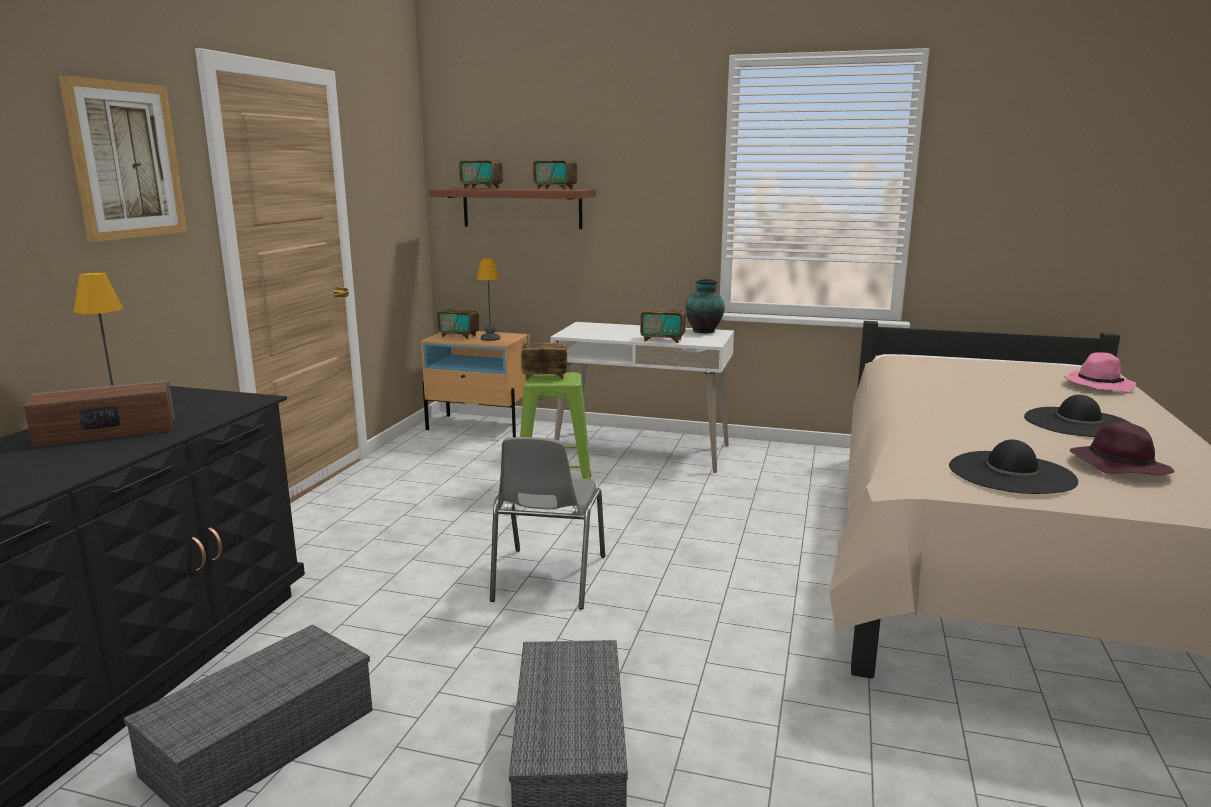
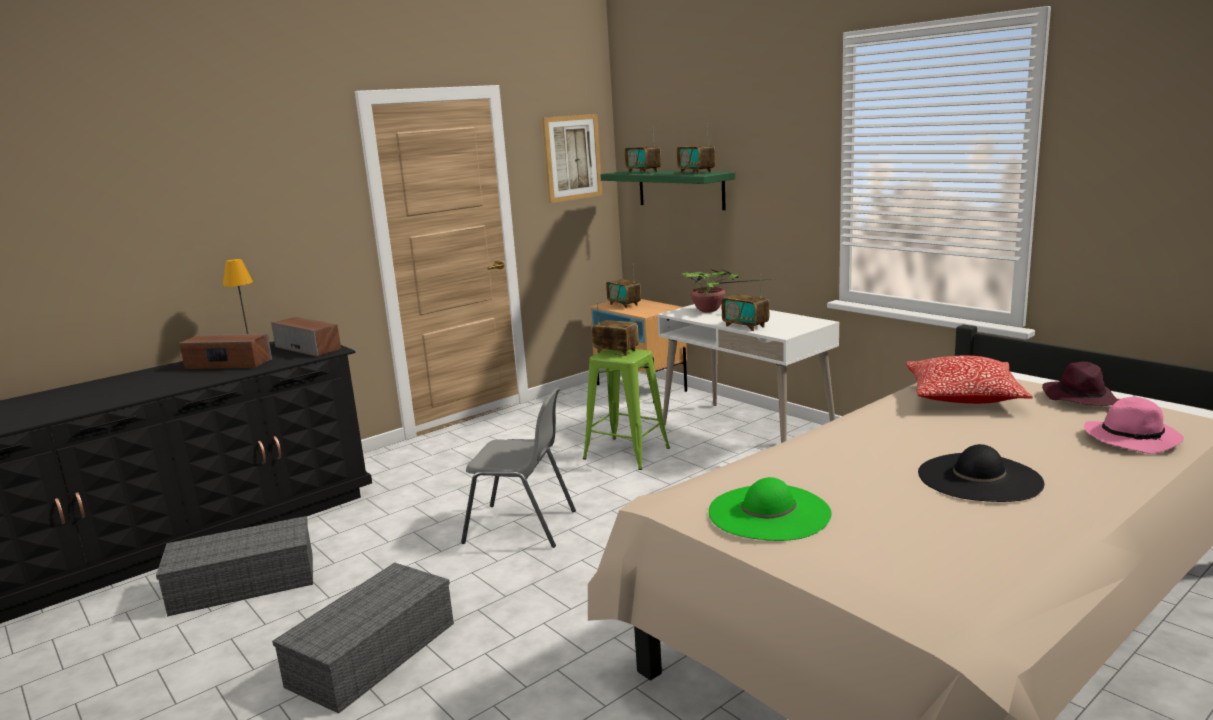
camera: 35 degrees right, 0 degrees up
picture [58,75,187,242] -> picture moved to [542,114,603,203]
brown shelf [430,188,596,229] -> green shelf [600,170,735,210]
table lamp [477,258,501,341] -> none
grey chair [490,437,605,609] -> grey chair turned 120 degrees counterclockwise [461,388,576,548]
vase [686,279,725,333] -> none
black hat [949,440,1078,494] -> green hat [709,477,832,541]
purple hat [1070,422,1175,475] -> purple hat moved to [1042,362,1119,405]
none -> speaker [271,317,341,357]
none -> potted plant [678,269,771,313]
none -> pillow [906,355,1033,404]

